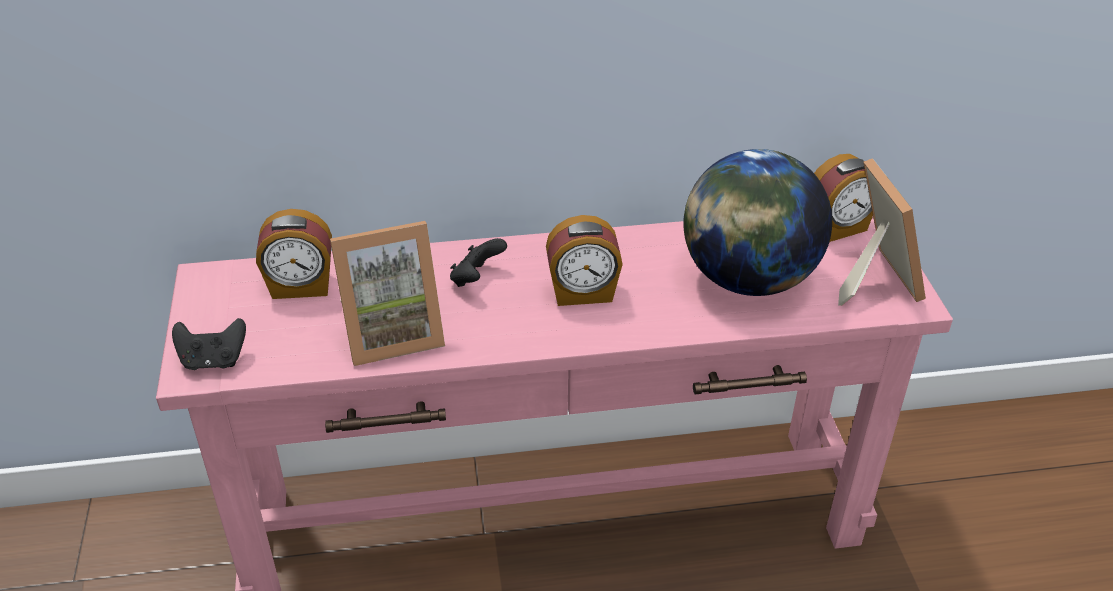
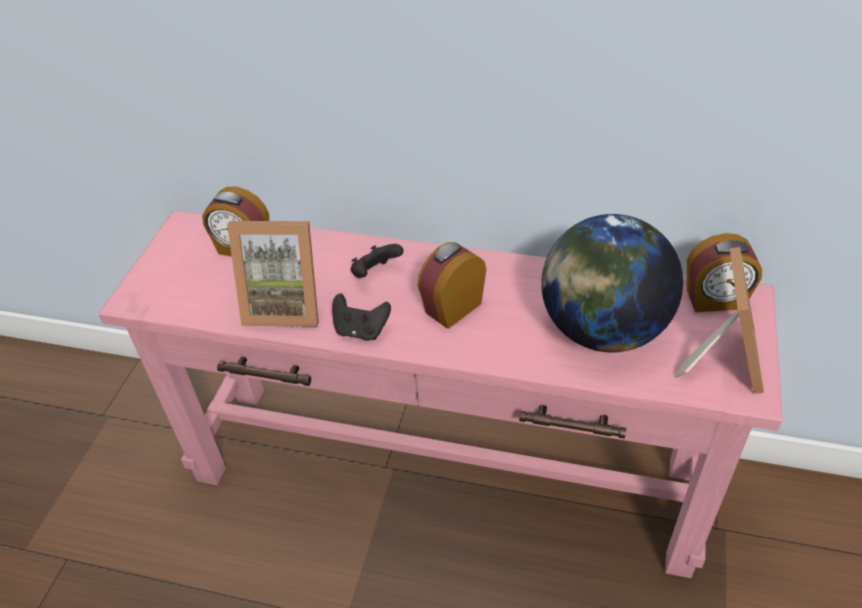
camera: 25 degrees right, 5 degrees up
black game controller [172,318,246,370] -> black game controller moved to [332,293,391,341]
alarm clock [546,215,623,306] -> alarm clock turned 120 degrees clockwise [418,242,486,329]

